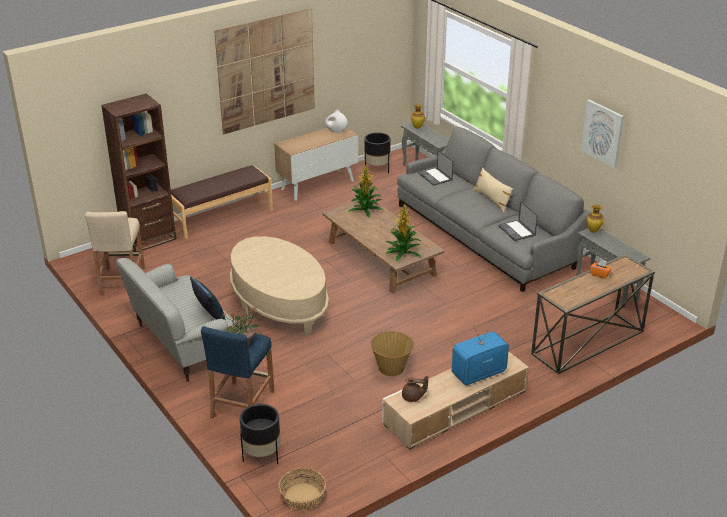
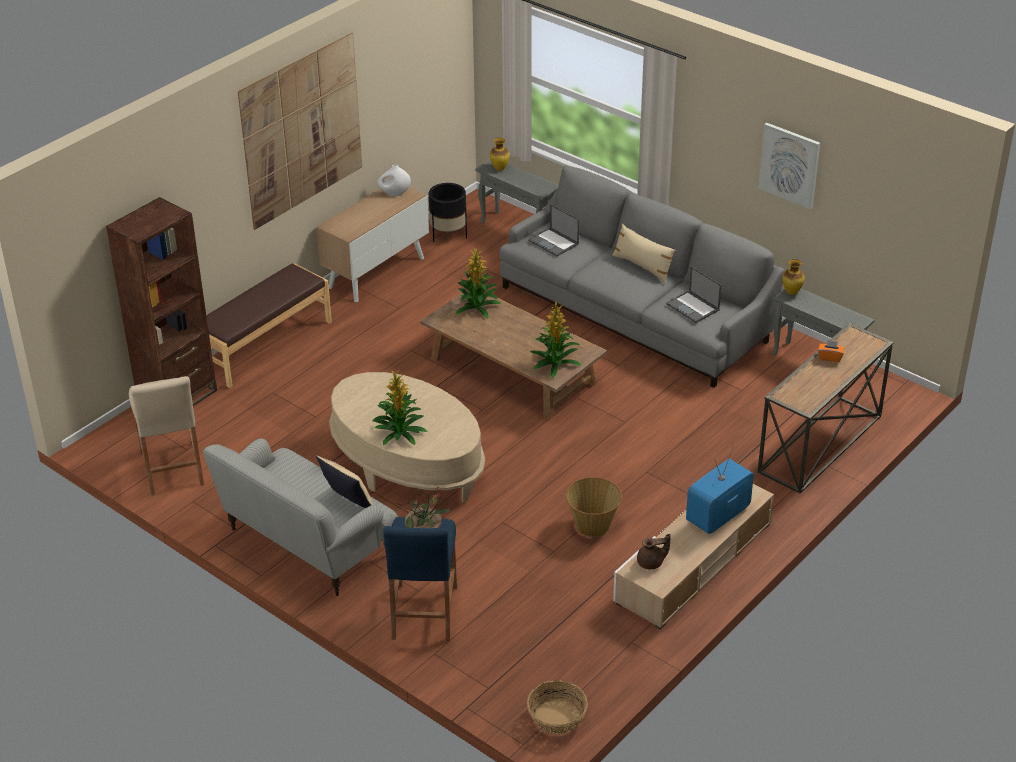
camera: 15 degrees left, 5 degrees up
blue pillow [190,277,226,321] -> beige pillow [316,456,373,508]
black planter [240,404,281,464] -> none
none -> potted plant [372,370,428,445]

